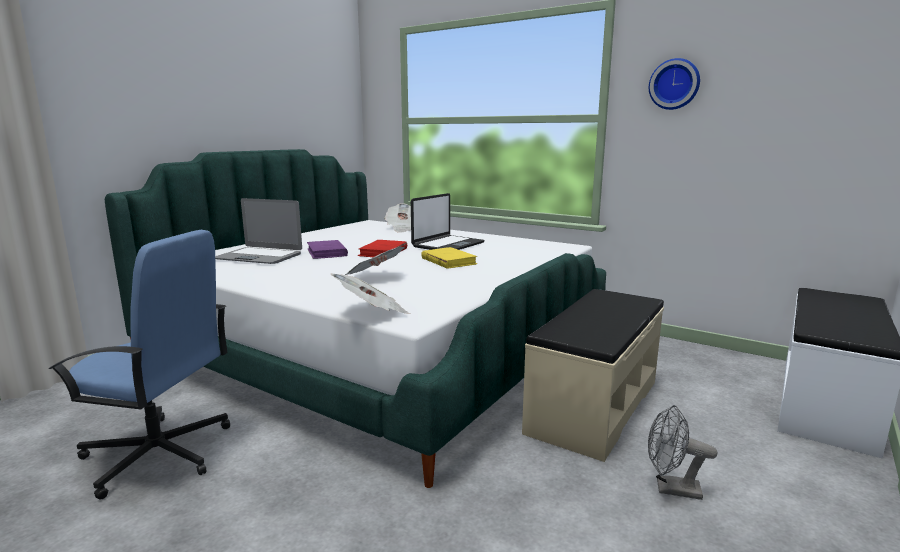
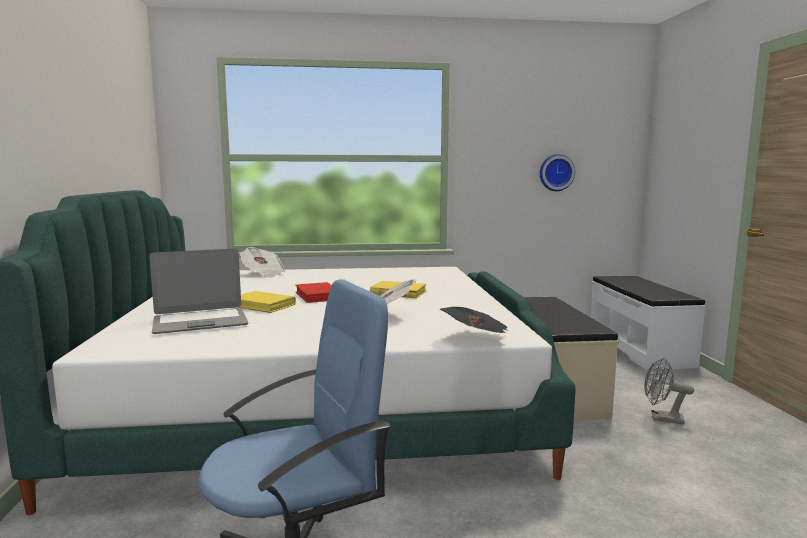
camera: 40 degrees left, 5 degrees down
purple book [307,240,348,259] -> yellow book [236,291,296,313]
laptop [411,193,485,250] -> none
grey fan [648,405,717,500] -> grey fan turned 45 degrees clockwise [644,358,694,424]
wall clock [649,58,700,110] -> wall clock moved to [540,154,575,191]

